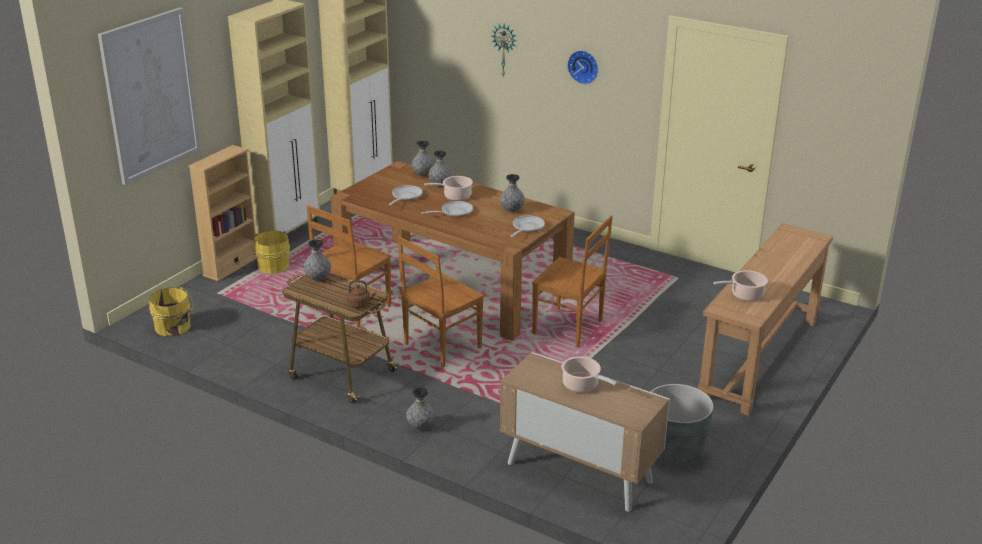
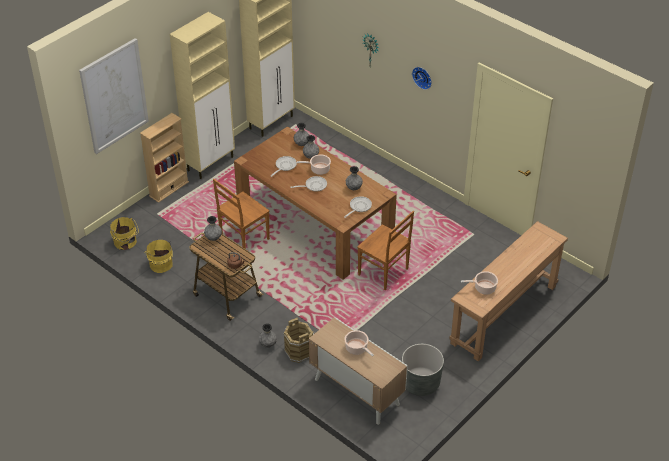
camera: 10 degrees right, 15 degrees up
yellow bucket [251,231,290,274] -> yellow bucket moved to [144,239,173,273]
brown chair [398,236,484,367] -> none
none -> brown bucket [284,318,314,363]

